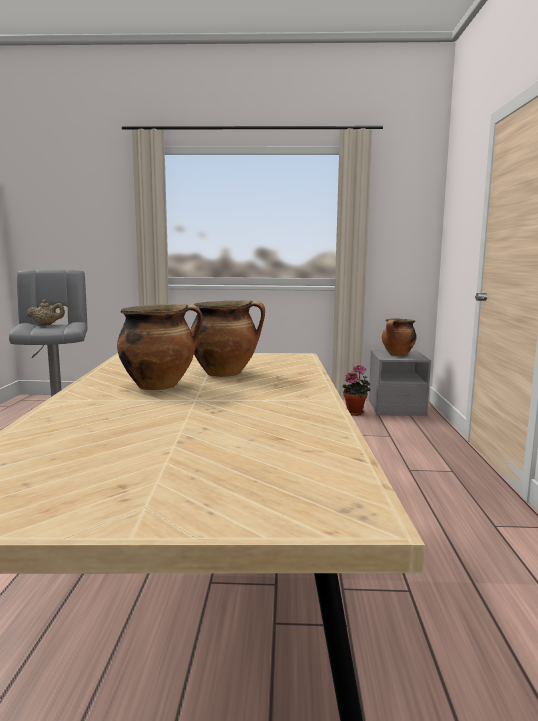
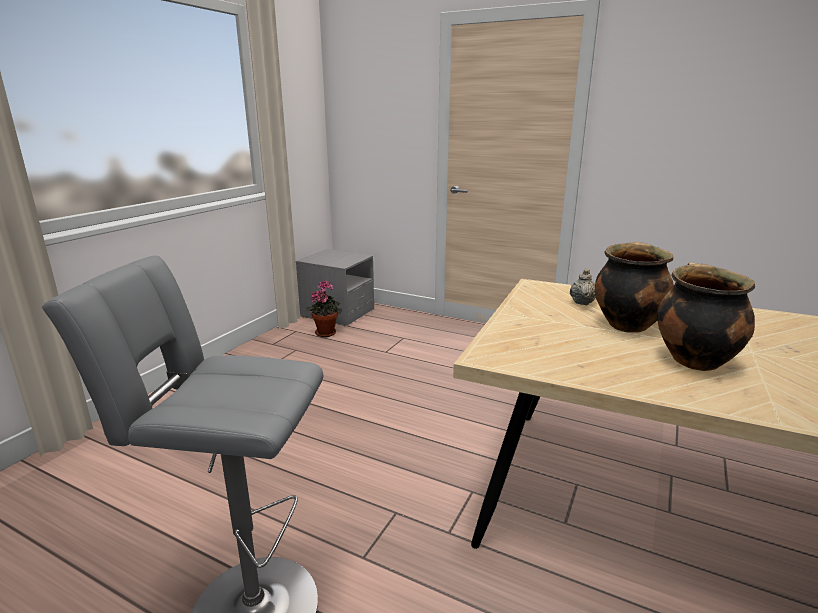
camera: 65 degrees left, 10 degrees up
beige teapot [26,300,65,326] -> beige teapot moved to [570,268,596,306]
cooking pot [382,319,417,356] -> none

